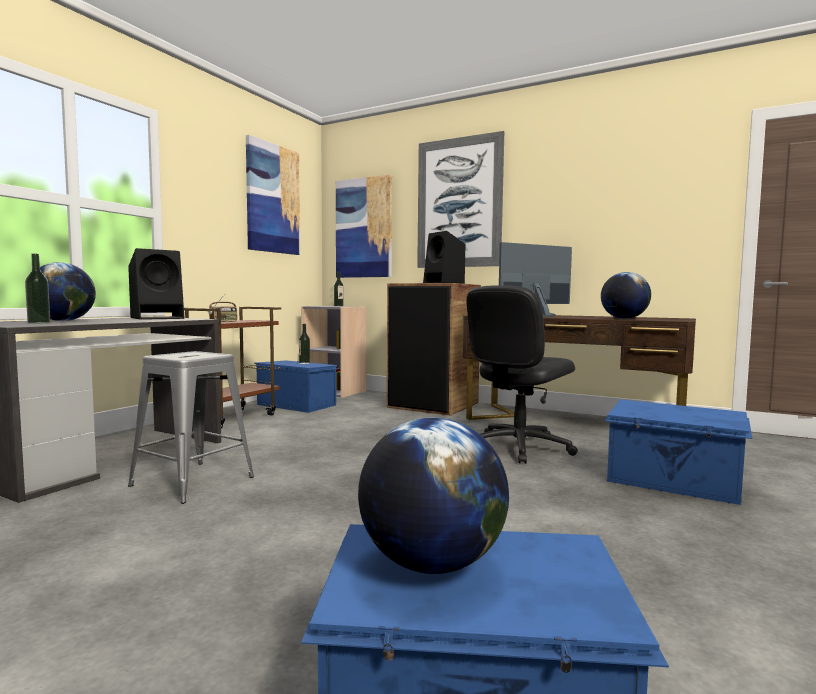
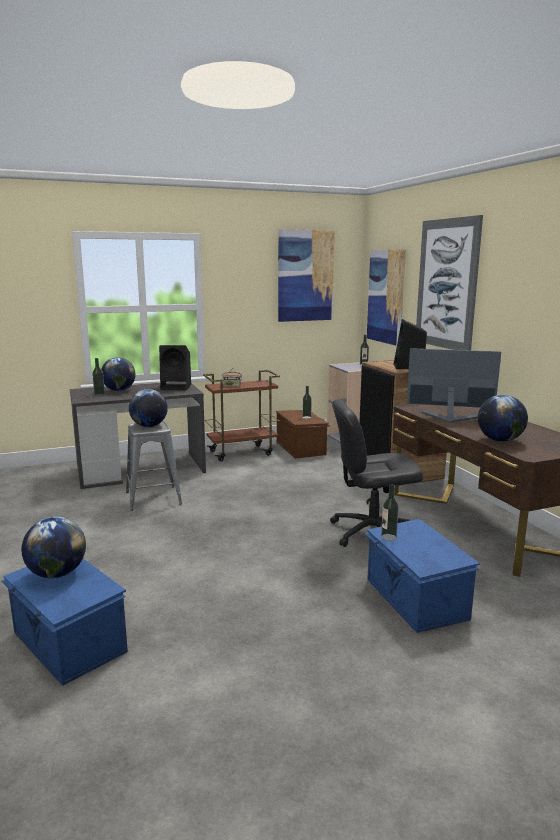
camera: 40 degrees right, 10 degrees up
blue storage box [255,360,340,413] -> brown storage box [276,410,330,459]
none -> globe [129,389,168,427]
none -> bottle [381,484,399,541]

